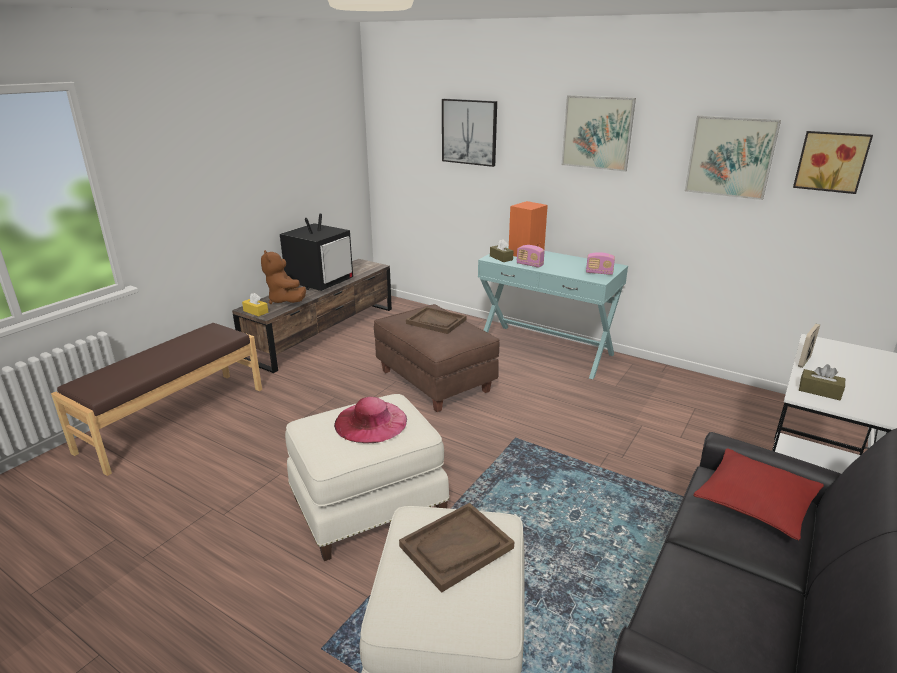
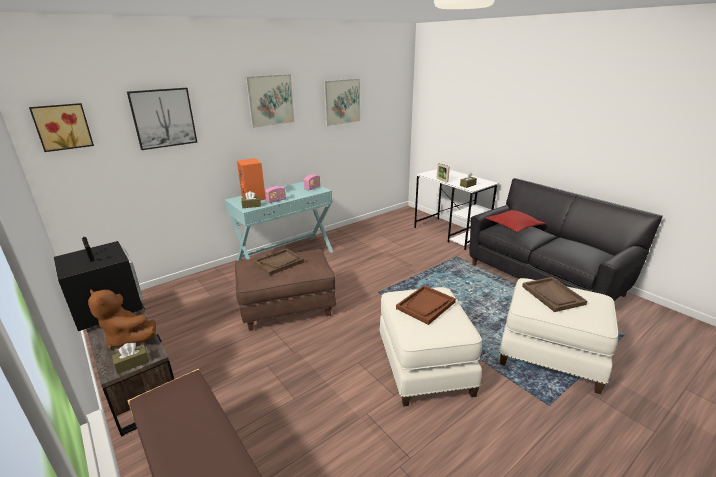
camera: 70 degrees left, 0 degrees up
yellow tissue box [242,293,268,317] -> brown tissue box [112,343,149,374]
brown plush toy [261,250,306,304] -> brown plush toy turned 45 degrees clockwise [88,289,156,349]
pink hat [334,397,407,443] -> brown tray [396,285,456,325]
picture [793,131,873,194] -> picture moved to [29,103,94,152]

